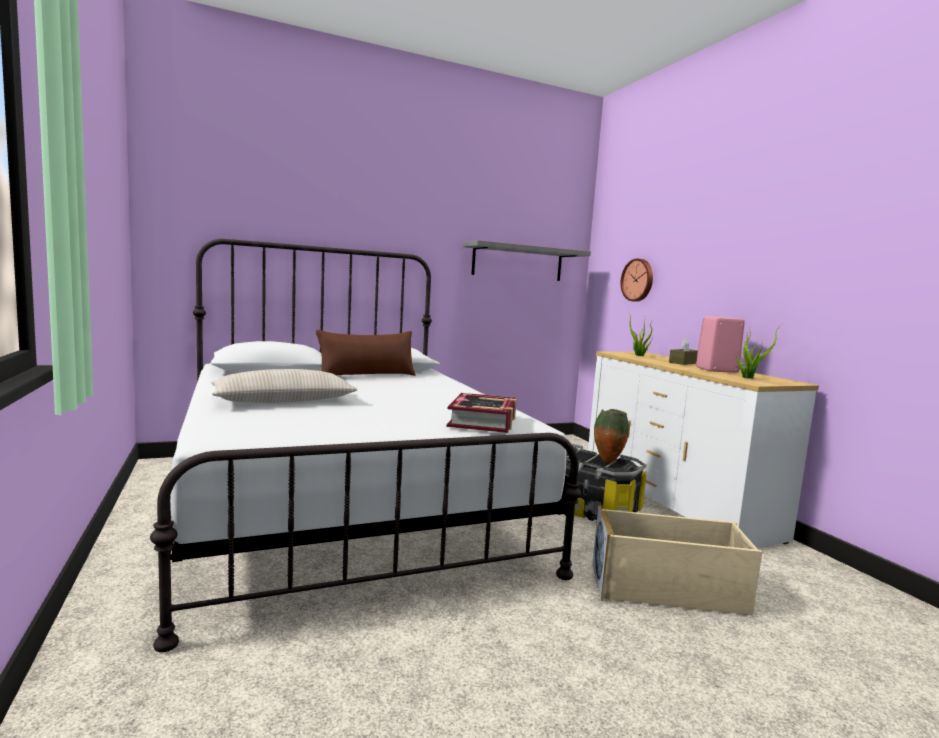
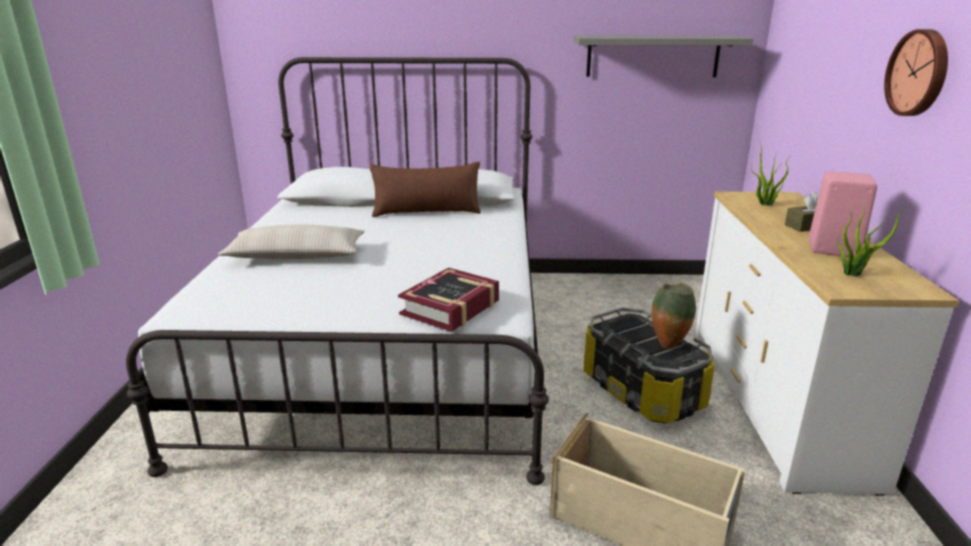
camera: 25 degrees right, 15 degrees up
wall clock [621,259,653,302] -> wall clock moved to [884,29,948,116]

